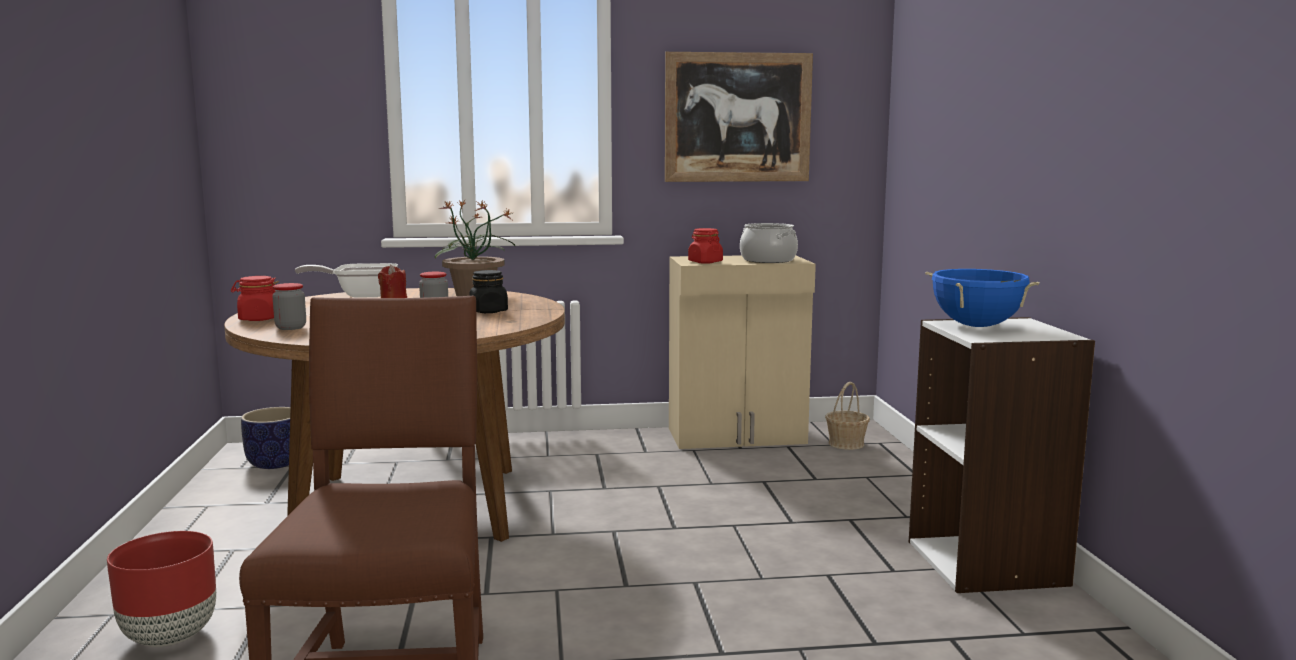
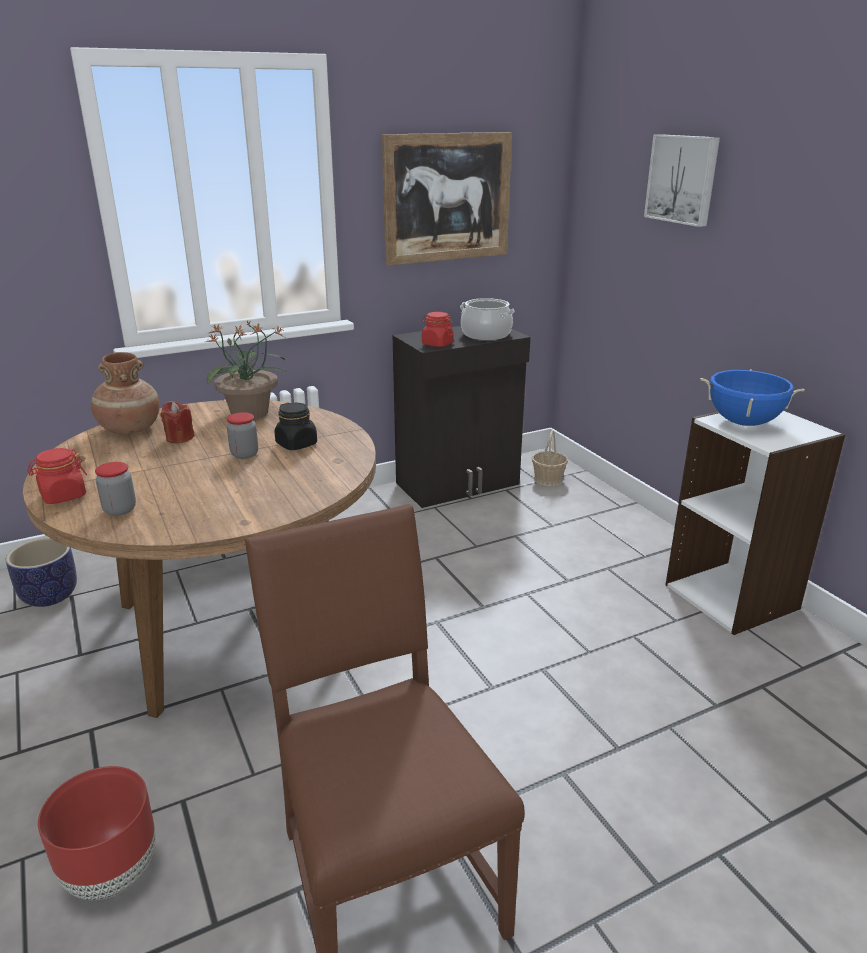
camera: 20 degrees left, 15 degrees up
frying pan [295,263,398,298] -> brown vase [91,352,160,434]
beige cabinet [669,255,816,449] -> black cabinet [393,326,530,508]
none -> picture [644,134,720,227]

